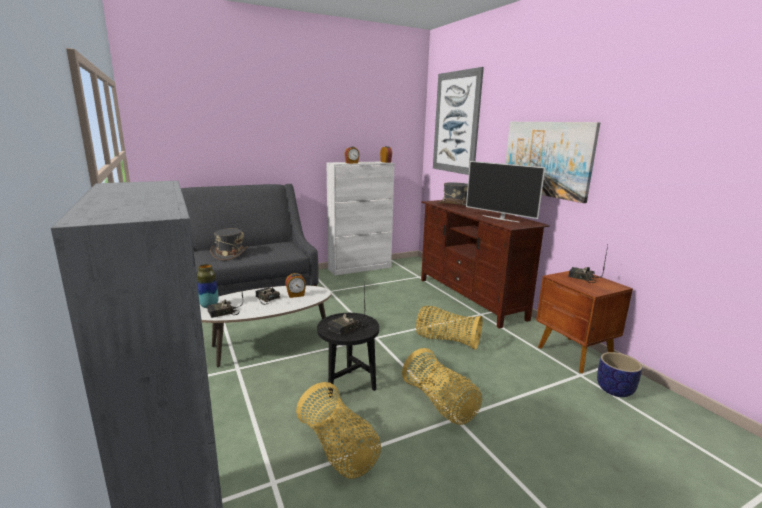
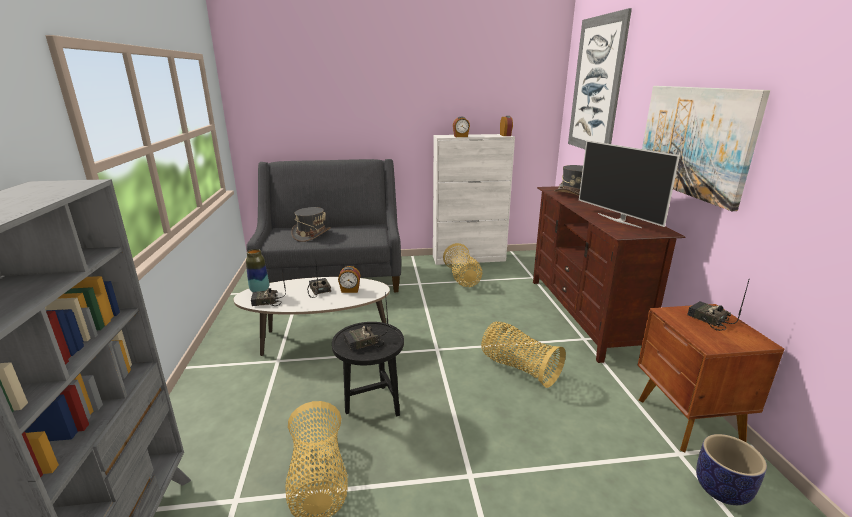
camera: 20 degrees right, 5 degrees up
basket [402,348,482,425] -> basket moved to [443,243,482,287]

